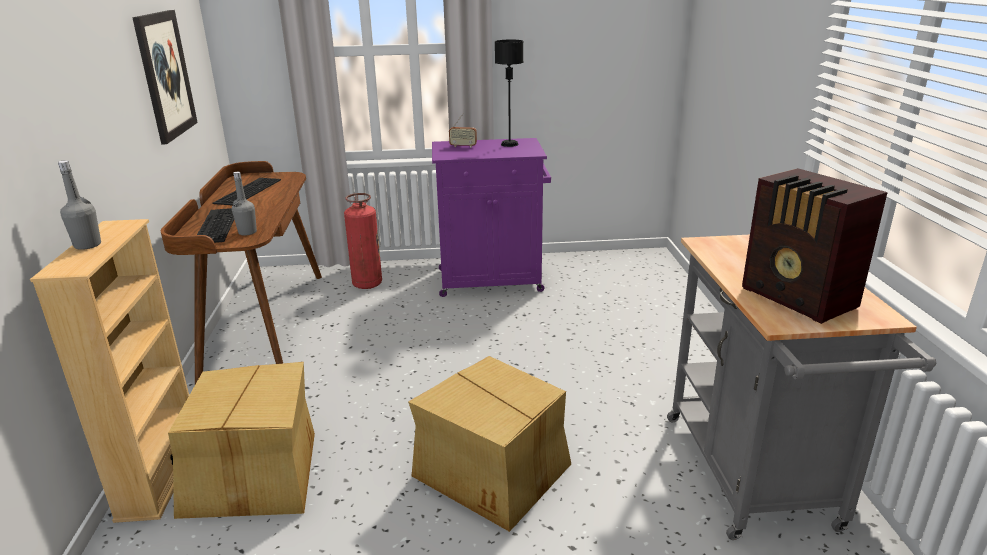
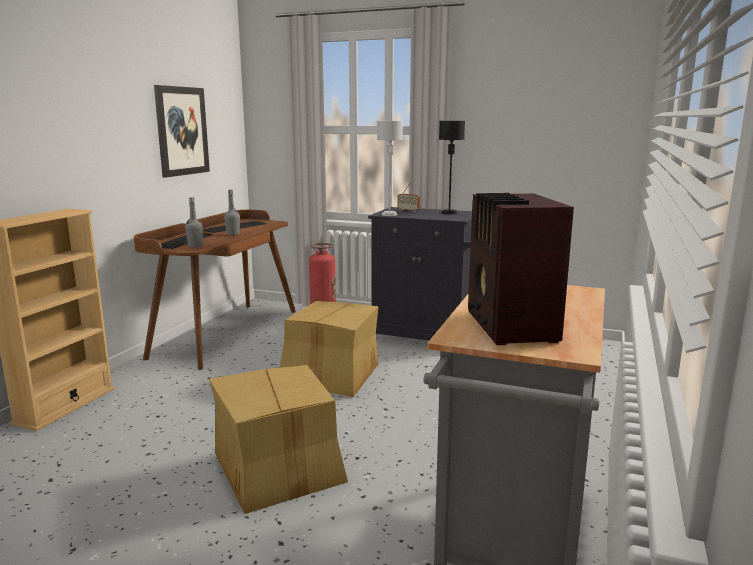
camera: 25 degrees right, 10 degrees down
grey bottle [58,160,101,250] -> grey bottle moved to [224,190,240,235]
cardboard box [168,362,315,519] -> cardboard box moved to [280,301,379,397]
purple cabinet [432,138,551,297] -> black cabinet [368,207,472,341]
none -> grey table lamp [377,121,403,216]

